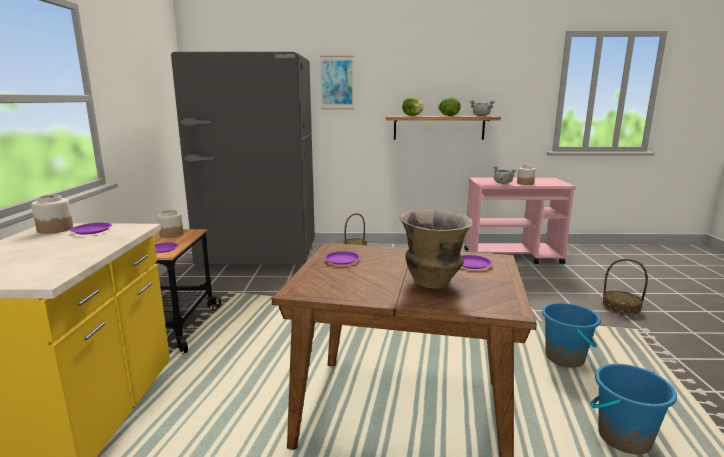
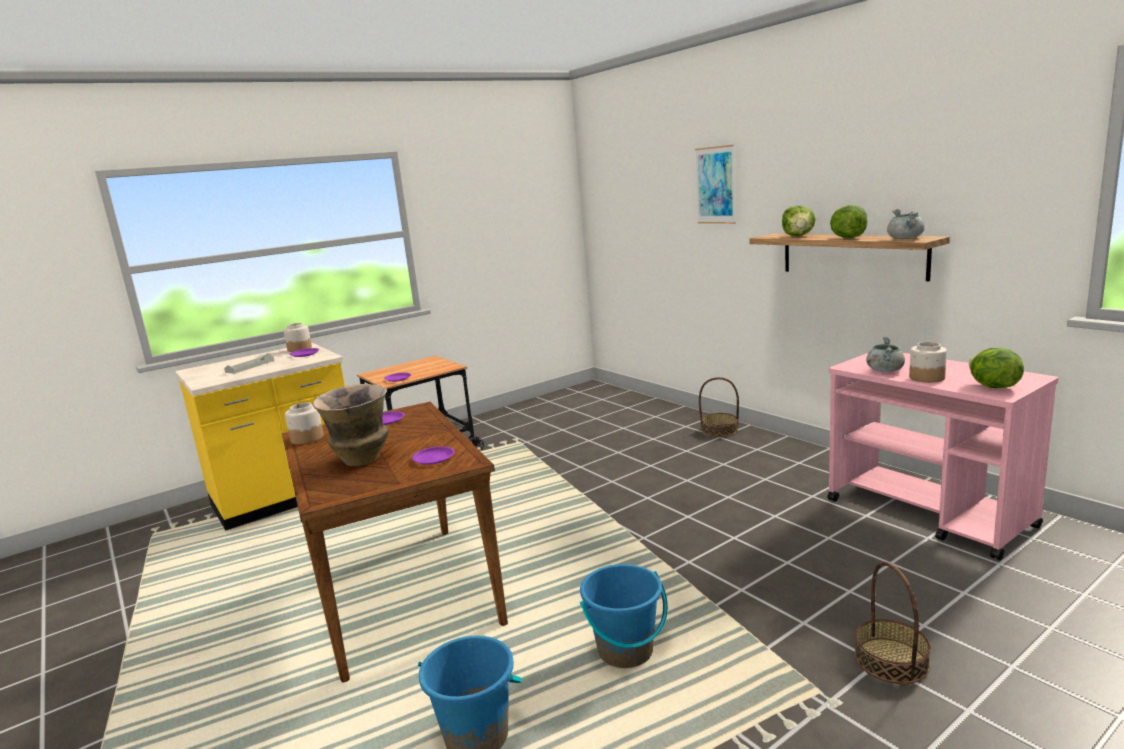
camera: 55 degrees right, 0 degrees up
jar [157,210,183,238] -> jar moved to [285,402,324,444]
grey fridge [171,52,315,265] -> none
none -> grey tray [224,353,274,374]
none -> lettuce [969,348,1024,388]

